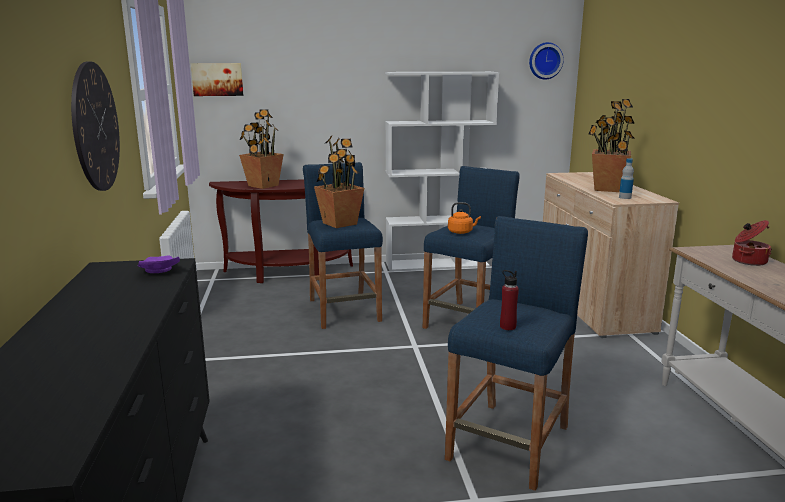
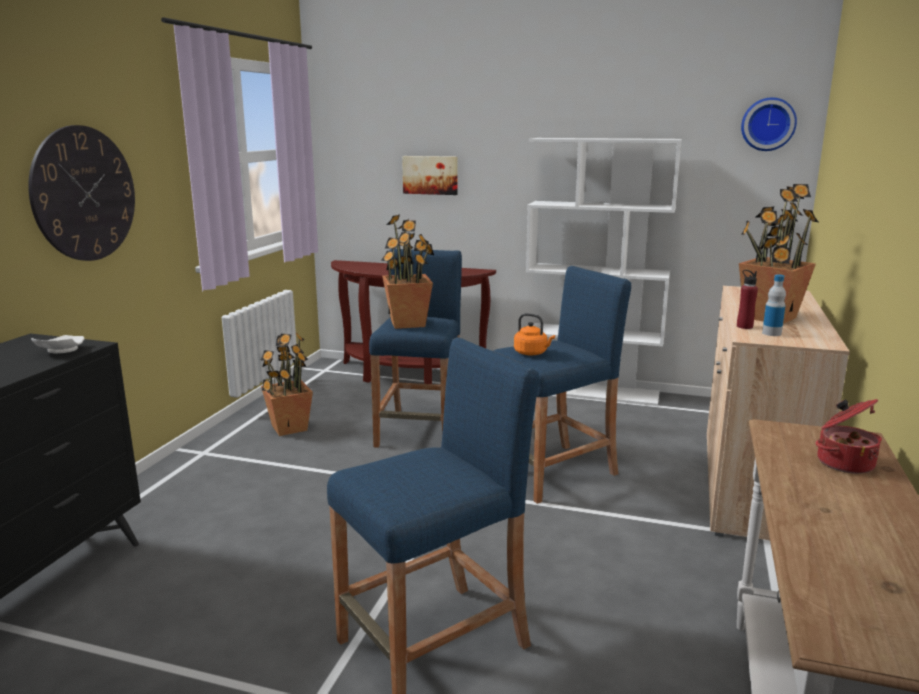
camera: 25 degrees right, 0 degrees up
purple plate [138,256,180,273] -> white plate [31,335,85,353]
picture [191,63,243,96] -> picture moved to [402,156,458,195]
potted plant [239,110,284,189] -> potted plant moved to [261,332,313,436]
red bottle [500,270,519,330] -> red bottle moved to [737,270,758,329]

